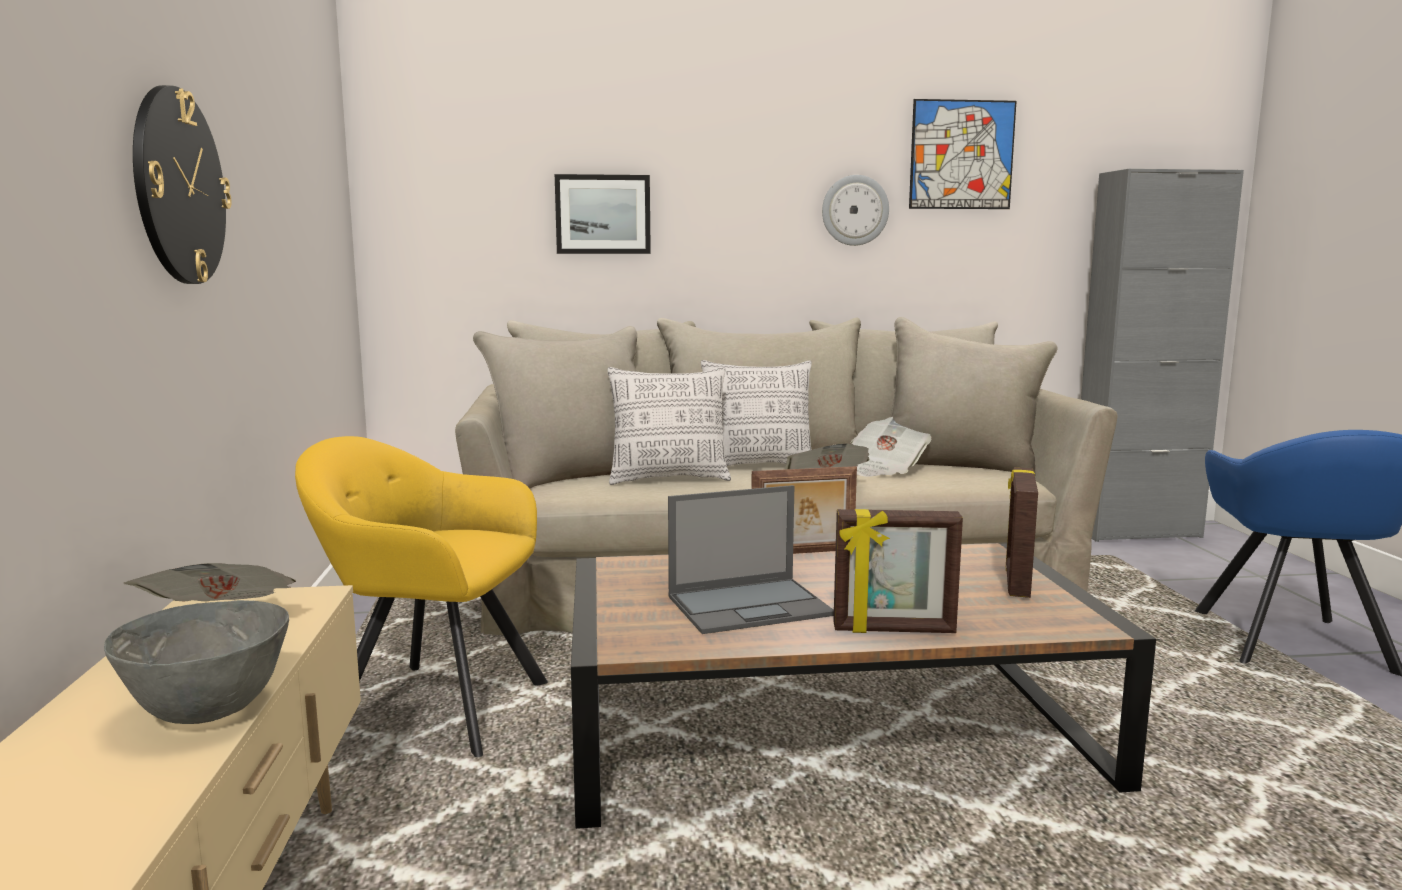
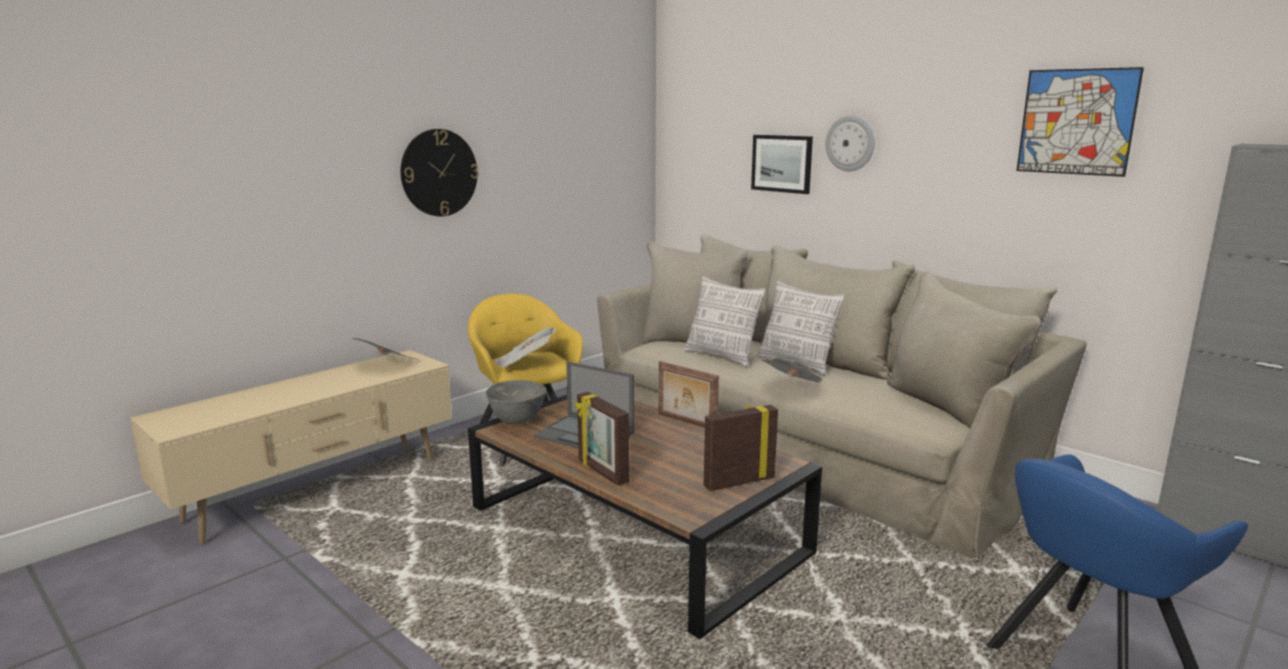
camera: 50 degrees right, 5 degrees up
grey bowl [104,600,289,724] -> grey bowl moved to [486,380,547,424]
wall clock [822,175,889,246] -> wall clock moved to [826,115,875,171]
newspaper [851,417,931,477] -> newspaper moved to [495,327,556,368]

